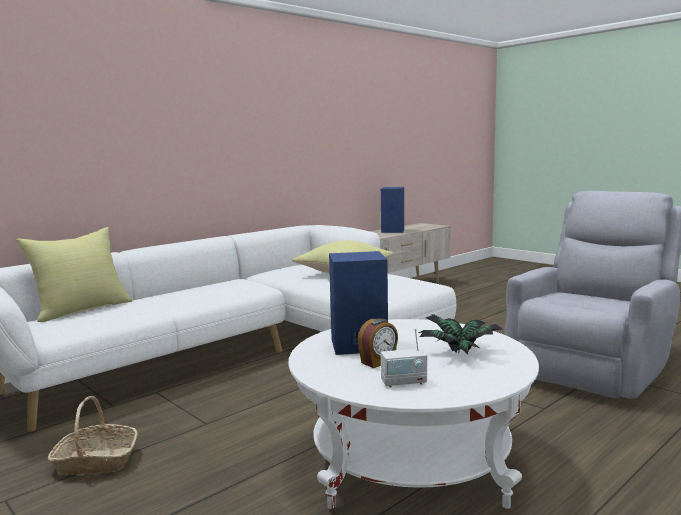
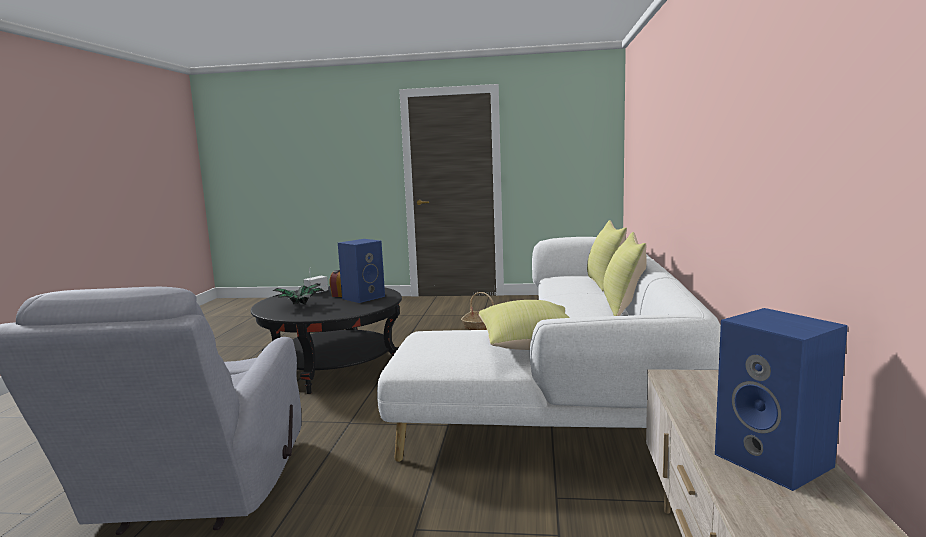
camera: 140 degrees right, 0 degrees up
white coffee table [289,319,539,509] -> black coffee table [251,286,402,394]
none -> yellow pillow [603,232,647,316]

